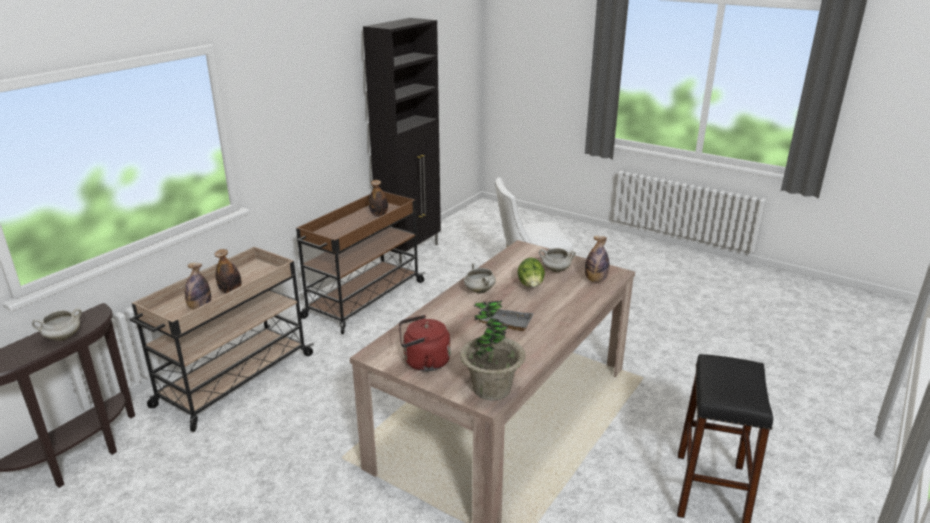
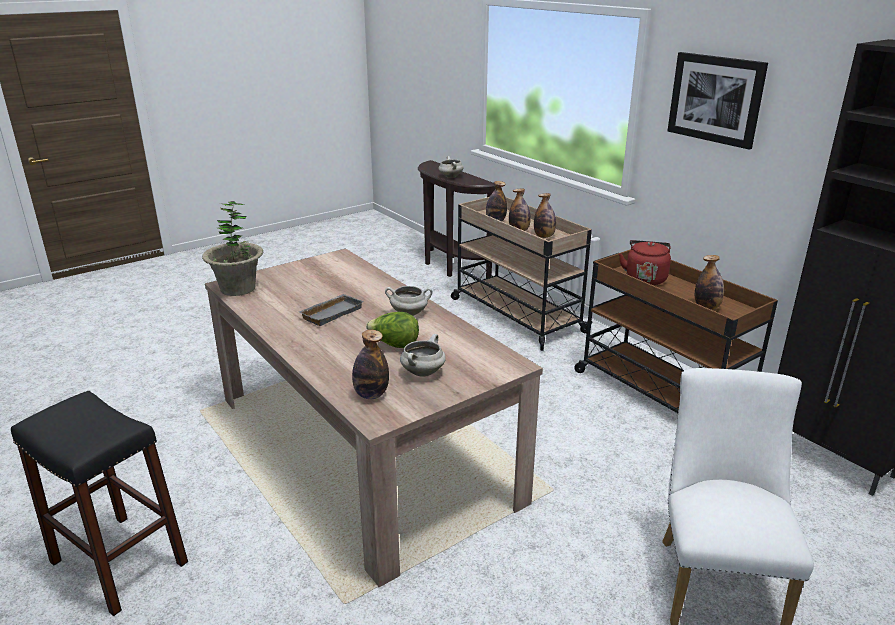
camera: 110 degrees right, 0 degrees up
red kettle [399,315,451,371] -> red kettle moved to [619,240,671,285]
none -> bottle [534,193,556,238]
none -> picture [668,52,768,149]

